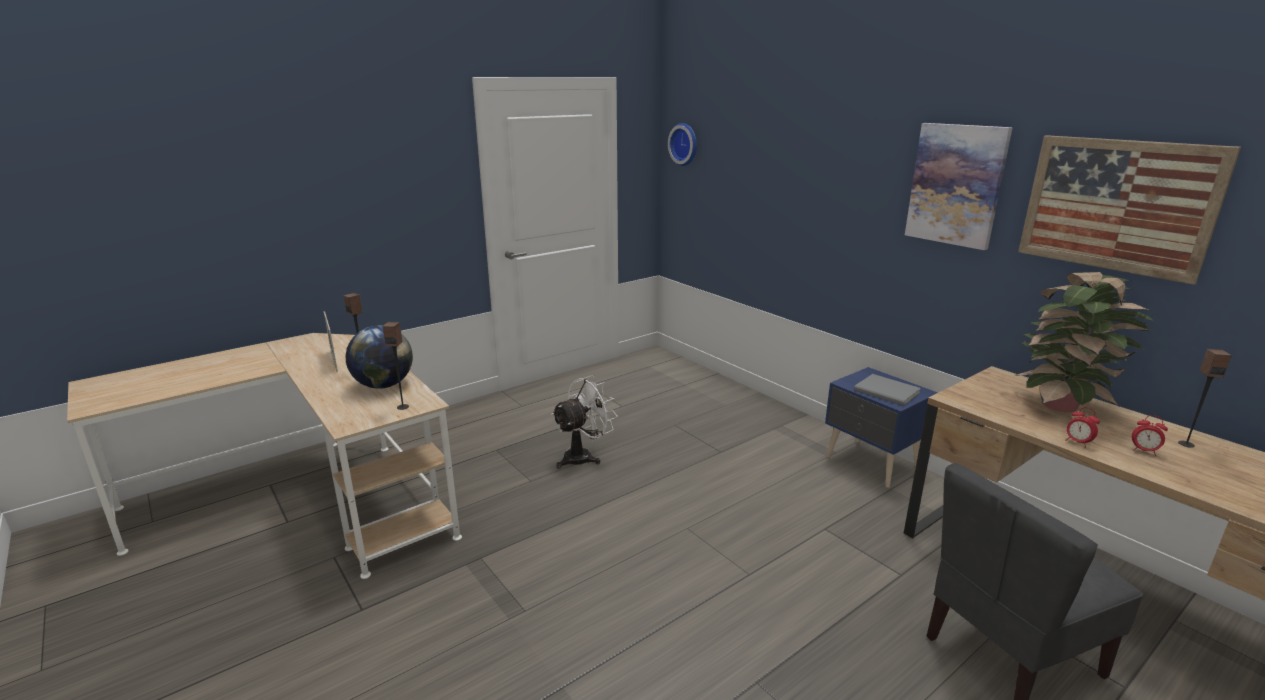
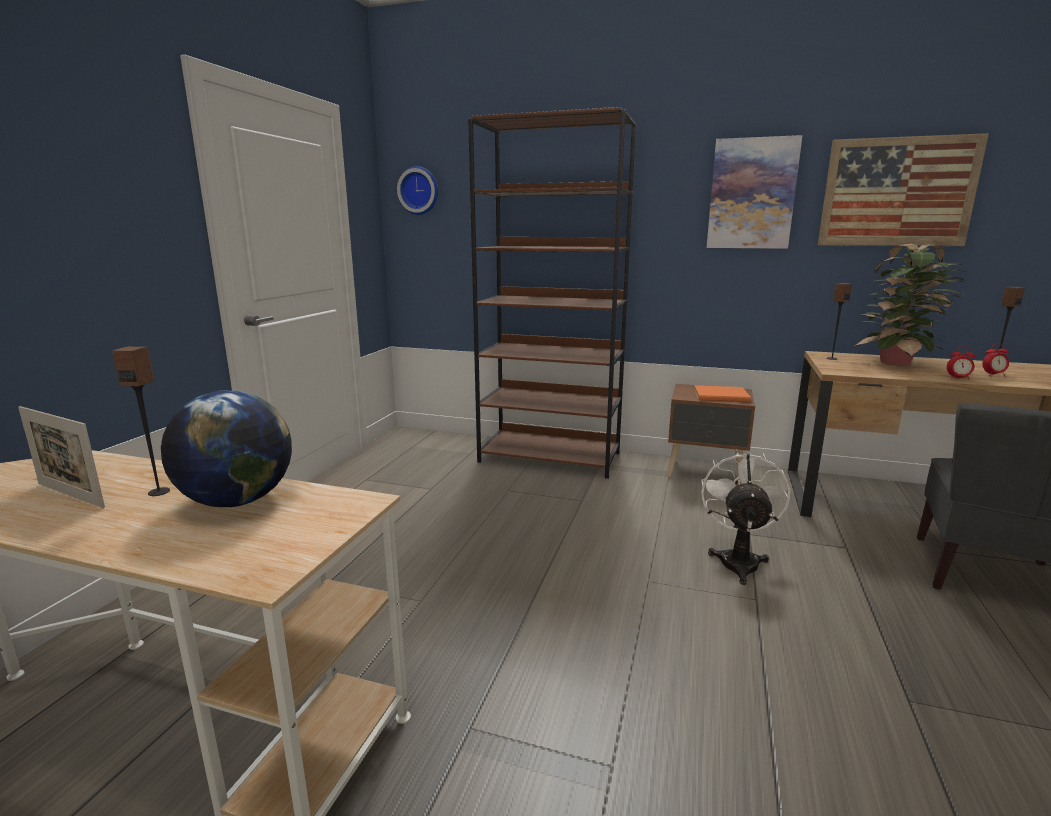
camera: 35 degrees left, 5 degrees down
speaker [383,322,409,410] -> speaker moved to [827,283,852,360]
white fan [551,375,618,469] -> white fan moved to [701,449,790,585]
blue nightstand [825,367,938,488] -> brown nightstand [667,384,755,477]
grey book [854,374,921,406] -> orange book [694,385,751,402]
none -> brown bookcase [468,107,636,479]

